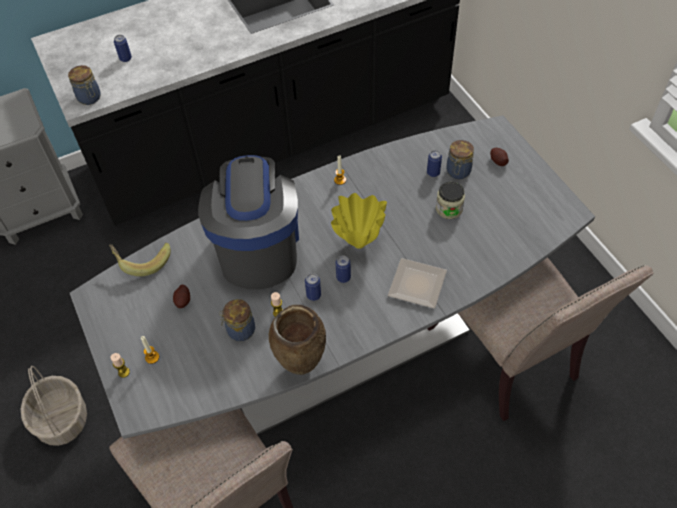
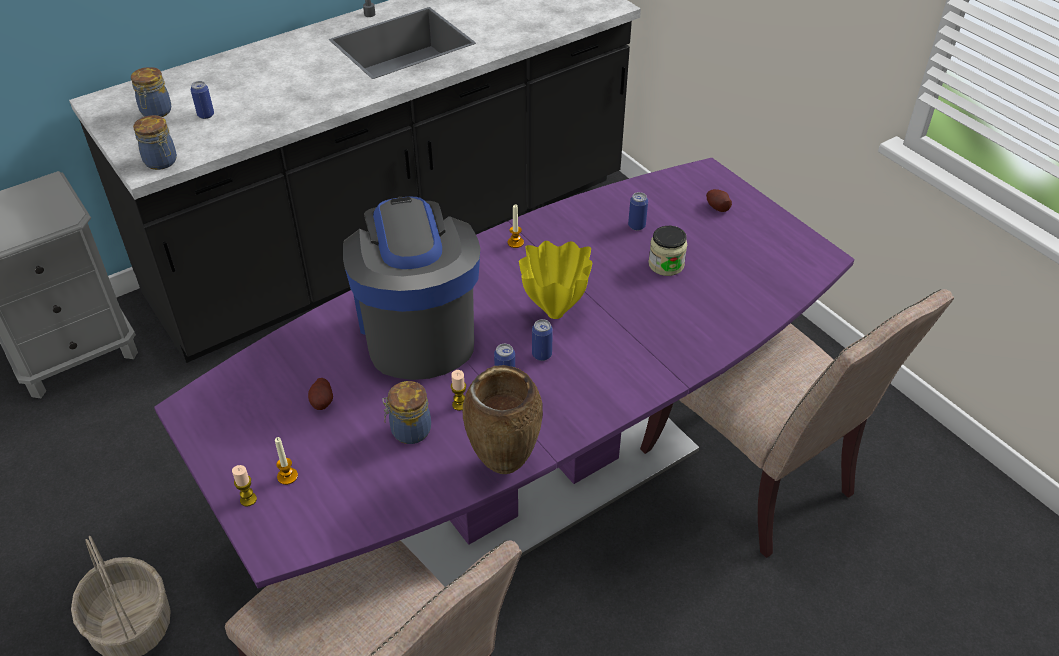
camera: 10 degrees left, 10 degrees down
grey dining table [70,115,595,439] -> purple dining table [154,158,855,589]
banana [109,243,171,277] -> none
plate [388,258,447,309] -> none
jar [446,140,474,179] -> jar moved to [131,67,171,117]

